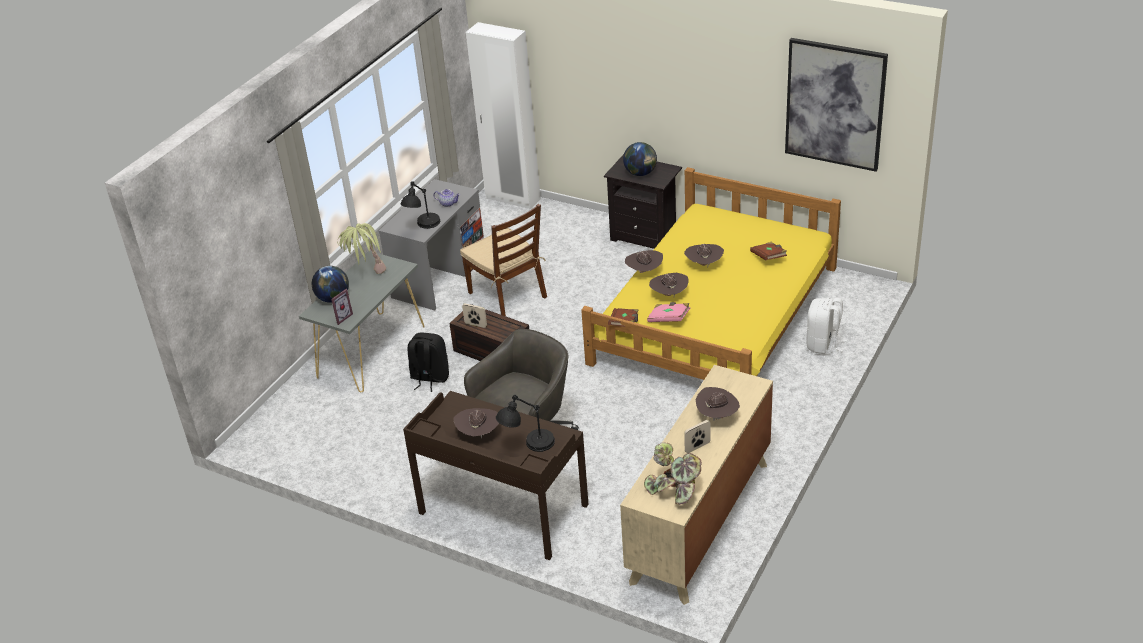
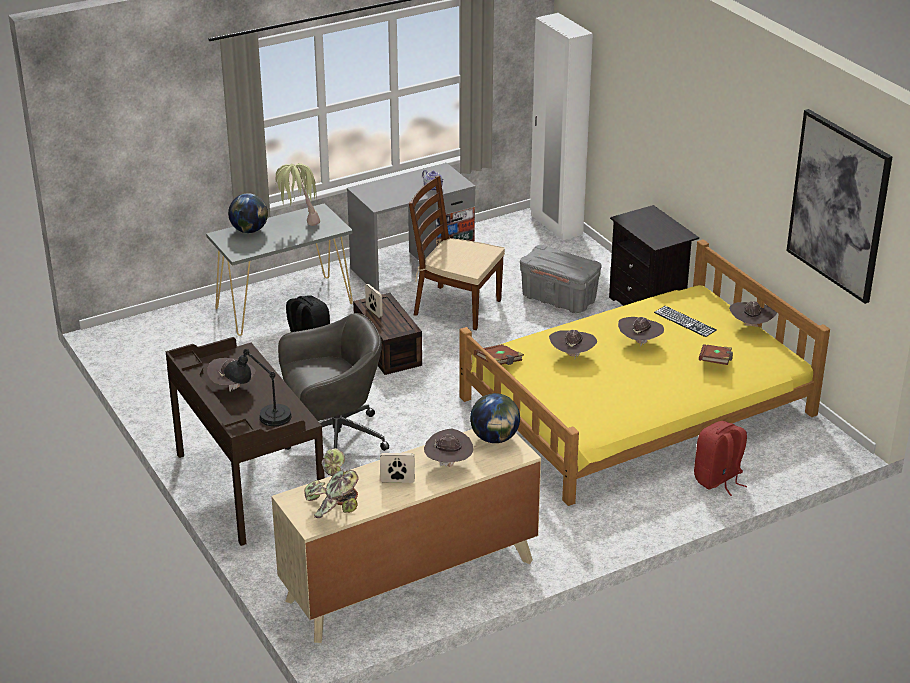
camera: 30 degrees right, 5 degrees down
picture frame [331,289,353,325] -> none
black table lamp [401,181,440,229] -> none
brown chair [460,204,547,316] -> brown chair turned 120 degrees clockwise [409,175,505,330]
globe [623,142,657,176] -> globe moved to [470,393,520,443]
brown hat [625,250,663,273] -> brown hat moved to [729,301,777,327]
pink book [647,302,690,322] -> none
white backpack [806,298,847,354] -> red backpack [694,421,747,496]
none -> grey storage box [520,245,602,313]
none -> keyboard [654,306,716,337]

